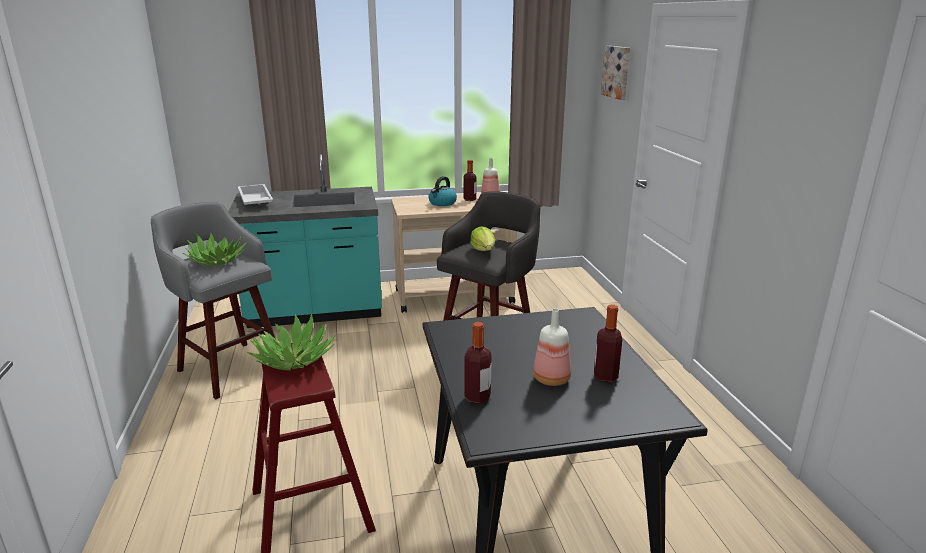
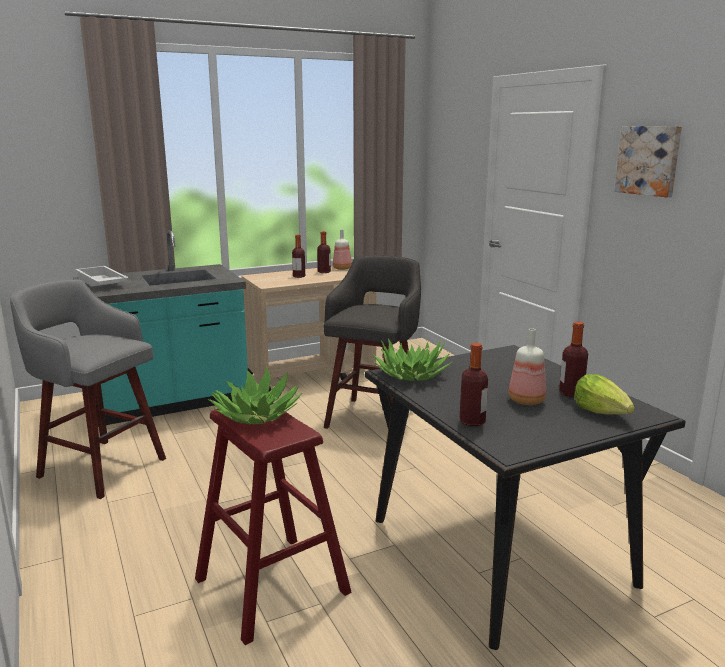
camera: 15 degrees left, 5 degrees down
potted plant [183,233,246,265] -> potted plant moved to [372,338,453,381]
kettle [428,176,457,206] -> bottle [292,235,305,278]
lettuce [470,226,495,251] -> lettuce moved to [574,374,635,415]
picture [601,46,630,100] -> picture moved to [614,126,682,197]

